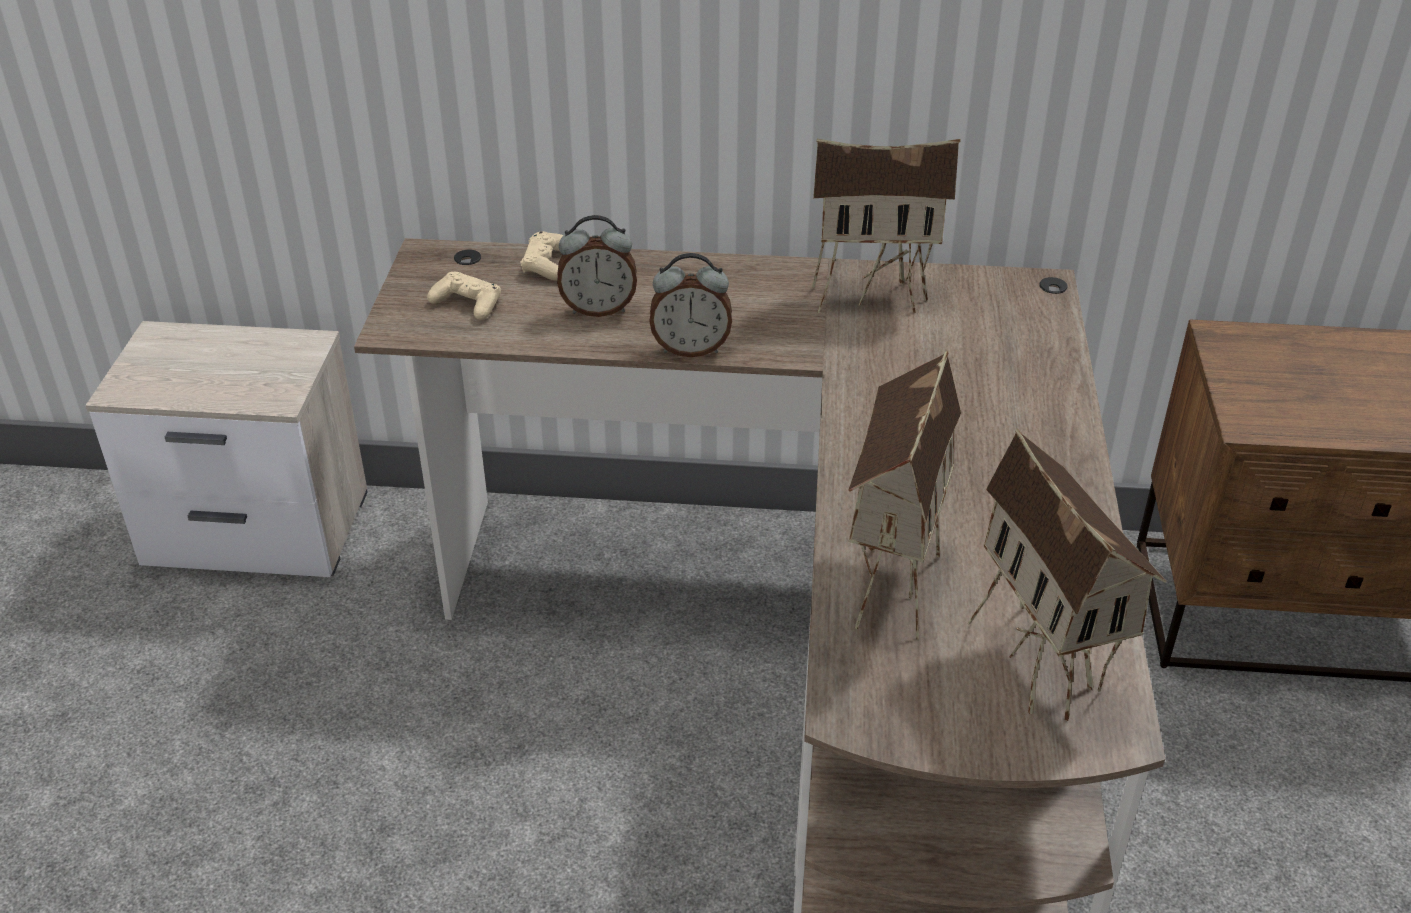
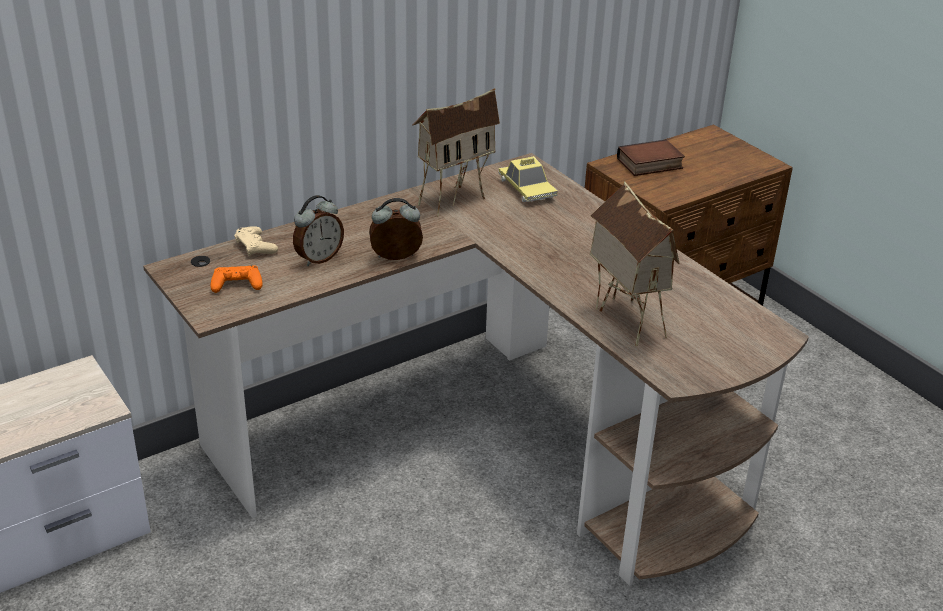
camera: 40 degrees left, 5 degrees down
beige game controller [427,272,501,320] -> orange game controller [211,265,263,293]
alarm clock [649,253,732,357] -> alarm clock turned 150 degrees counterclockwise [369,198,423,260]
toy house [968,428,1167,721] -> none
none -> toy car [499,156,558,202]
none -> book [617,140,685,176]

